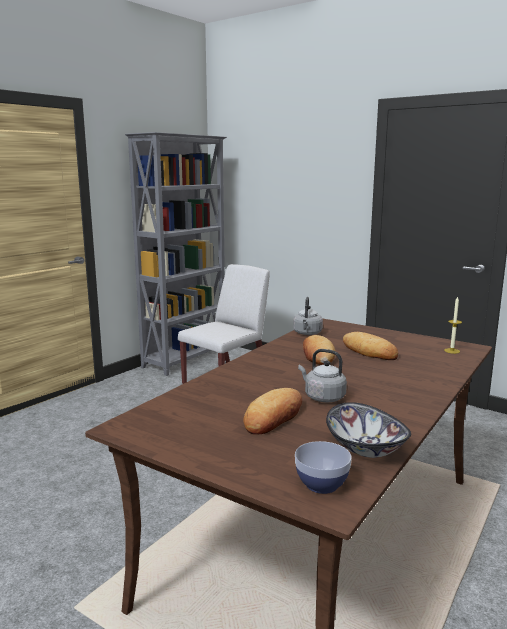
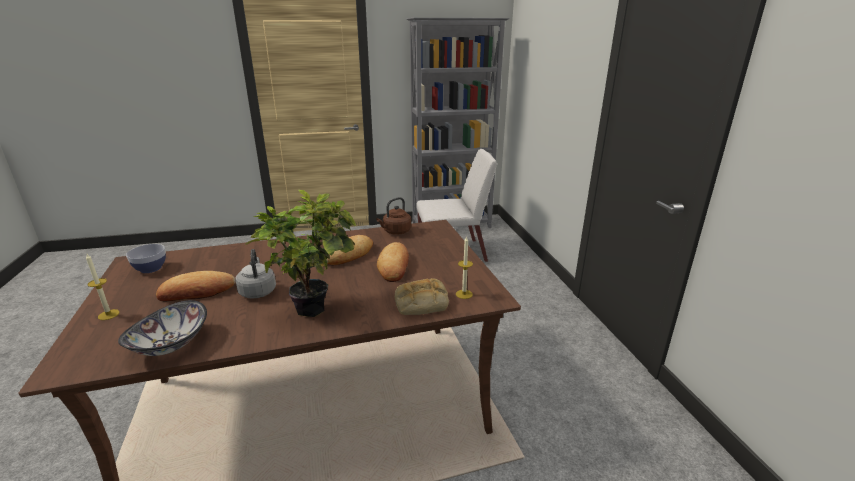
camera: 40 degrees right, 10 degrees up
grey kettle [293,297,323,335] -> brown kettle [376,197,411,235]
bowl [295,441,352,494] -> bowl moved to [126,244,166,273]
none -> candle [86,254,120,320]
none -> potted plant [246,190,356,317]
none -> bread [395,278,449,315]

